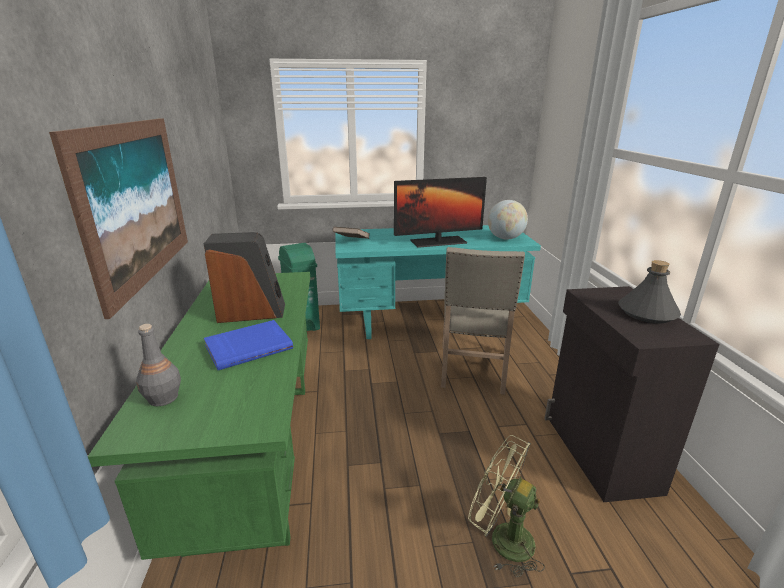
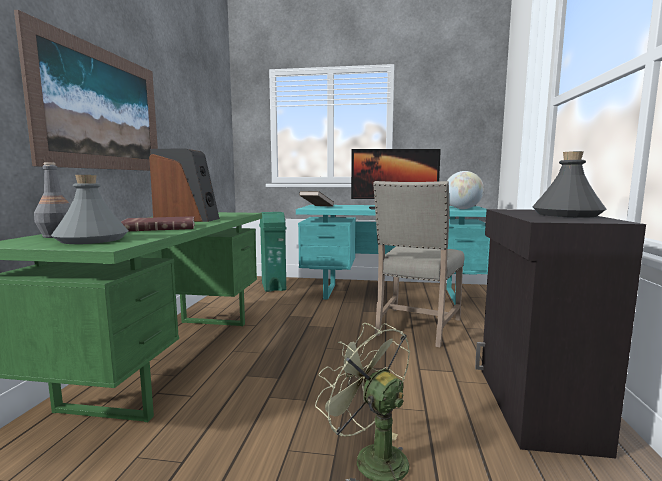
camera: 15 degrees right, 15 degrees down
blue book [204,320,293,370] -> red book [121,216,195,231]
none -> grey bottle [51,175,128,244]

